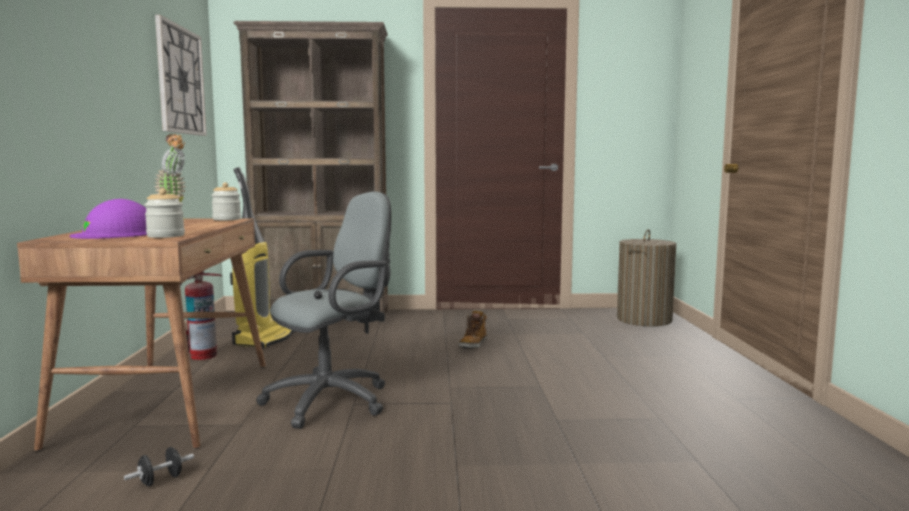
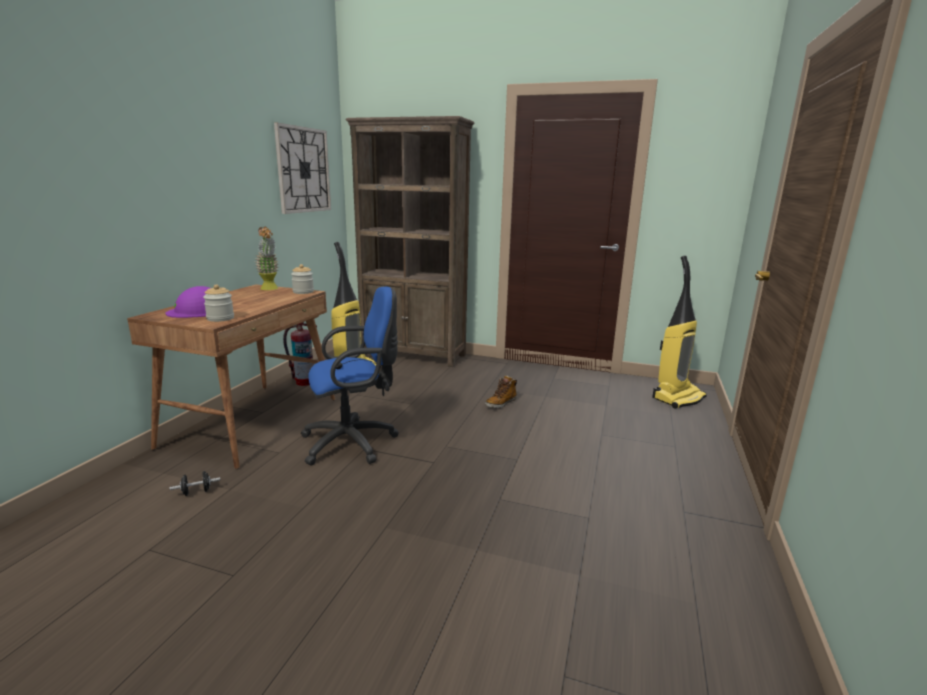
camera: 20 degrees right, 10 degrees up
grey office chair [256,192,391,429] -> blue office chair [301,286,399,466]
laundry basket [617,229,677,326] -> vacuum cleaner [652,256,707,409]

